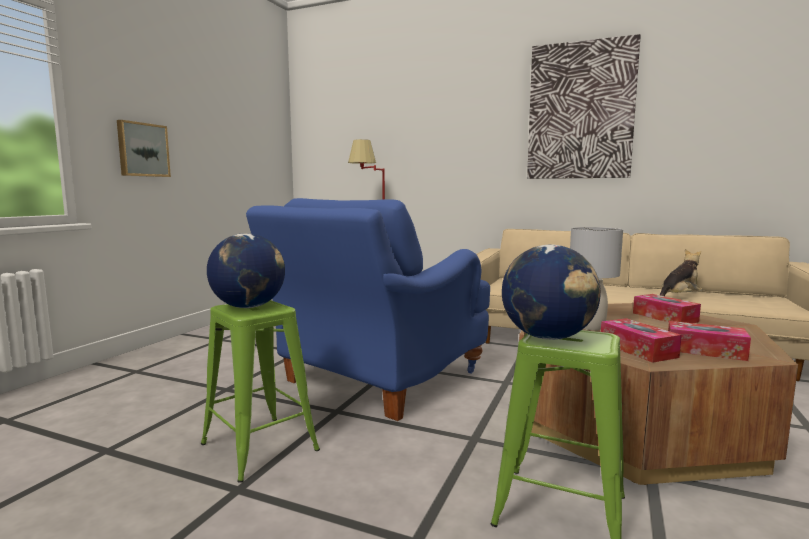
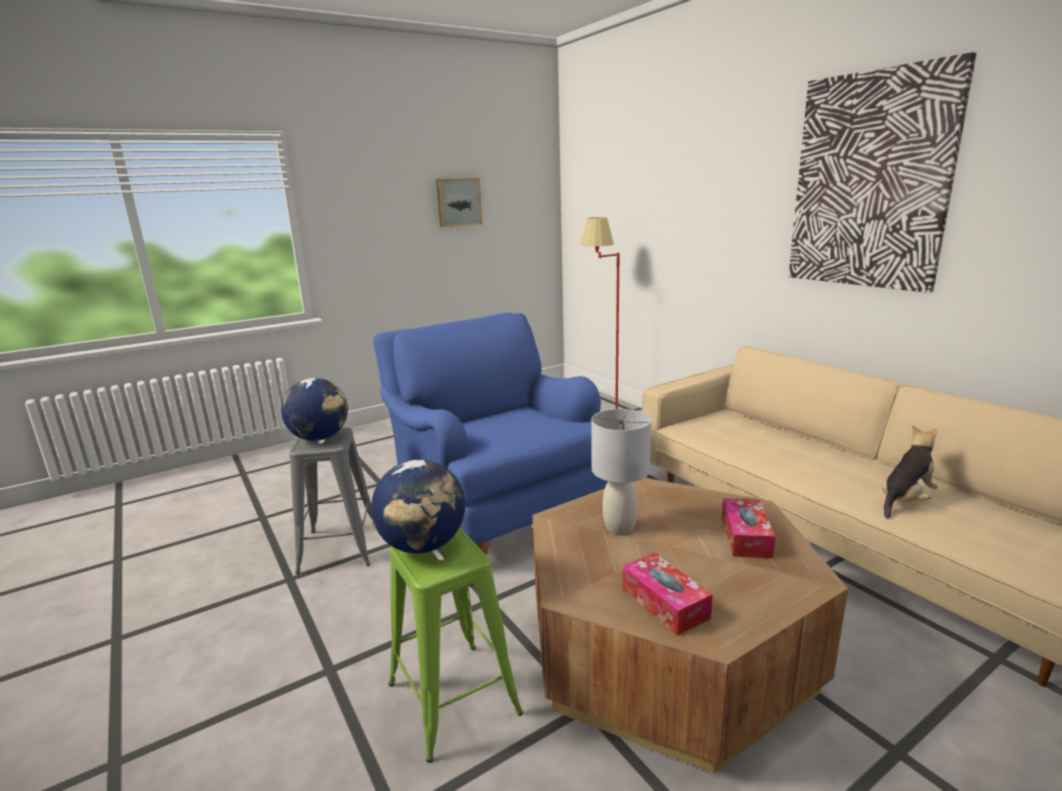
camera: 35 degrees right, 10 degrees up
picture [117,120,171,177] -> picture moved to [436,178,482,227]
green stool [201,300,320,483] -> grey stool [289,428,375,574]
blue armchair [246,198,490,421] -> blue armchair turned 75 degrees clockwise [373,312,608,554]
tissue box [601,318,682,363] -> none
plush toy [660,249,703,296] -> plush toy turned 45 degrees counterclockwise [882,425,938,518]

